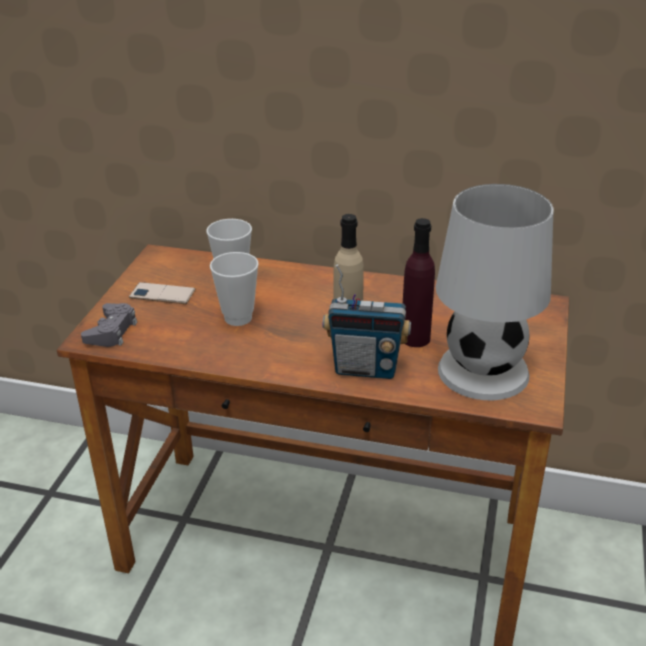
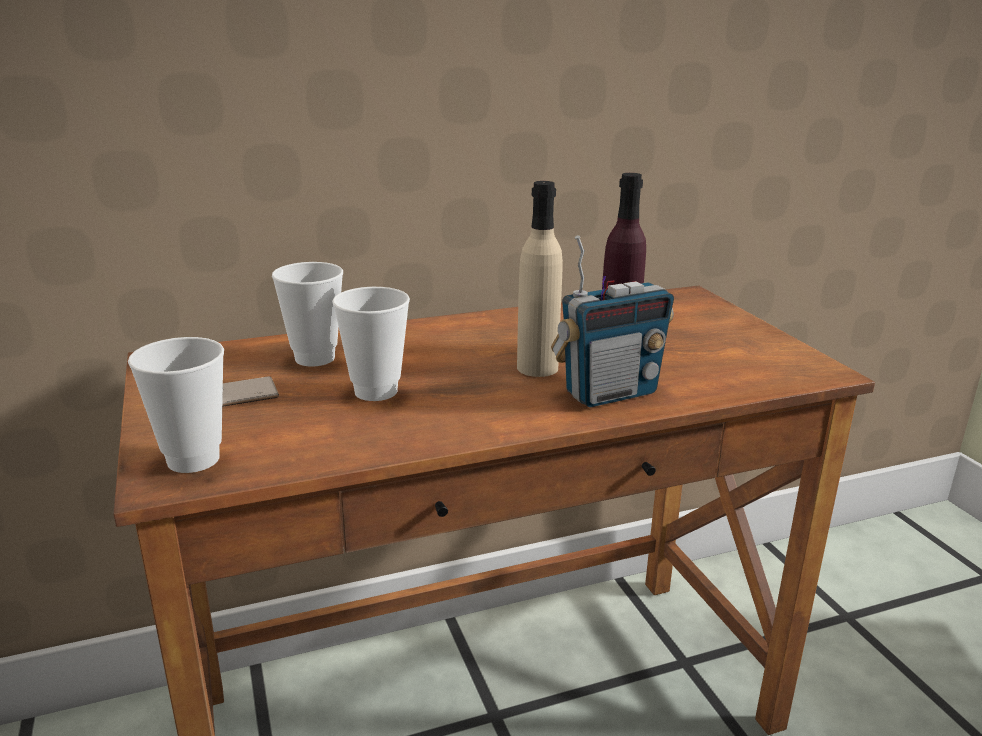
camera: 35 degrees left, 10 degrees down
grey game controller [81,303,137,347] -> cup [128,337,224,473]
white table lamp [436,184,554,400] -> none

